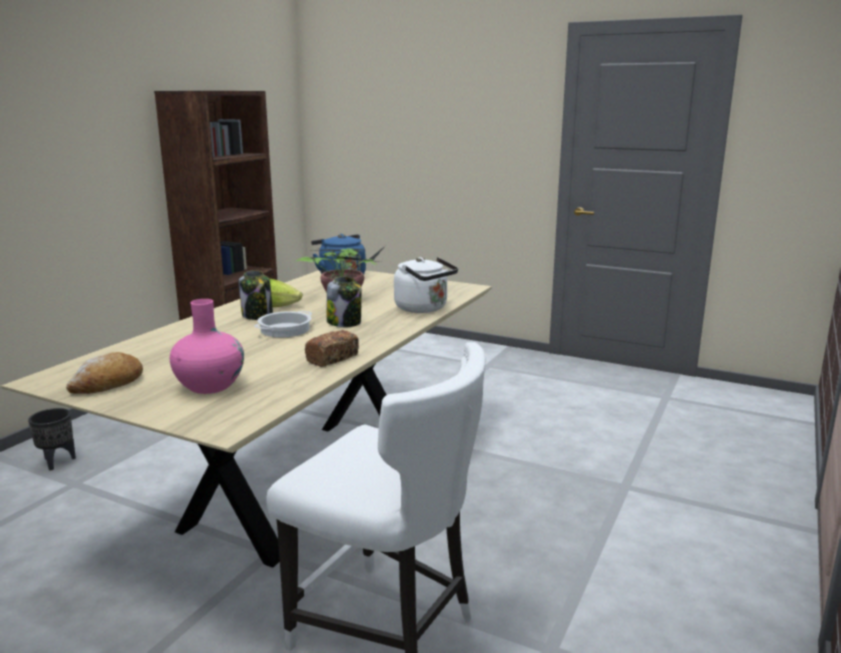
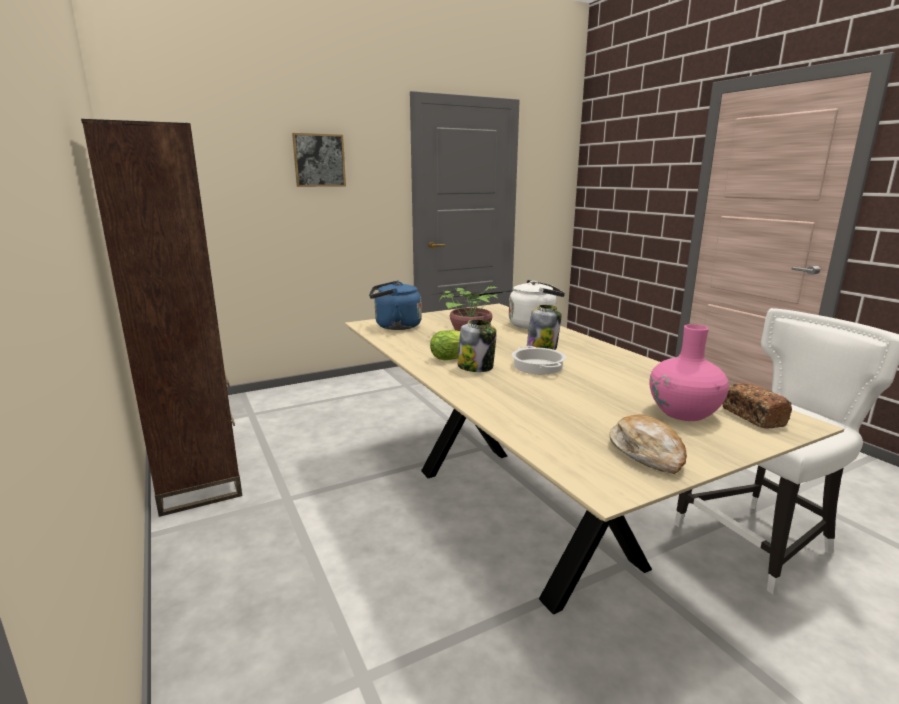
camera: 55 degrees left, 0 degrees up
black planter [28,408,76,470] -> none
bread [305,330,359,367] -> bread moved to [722,383,792,429]
none -> picture [292,133,346,187]

